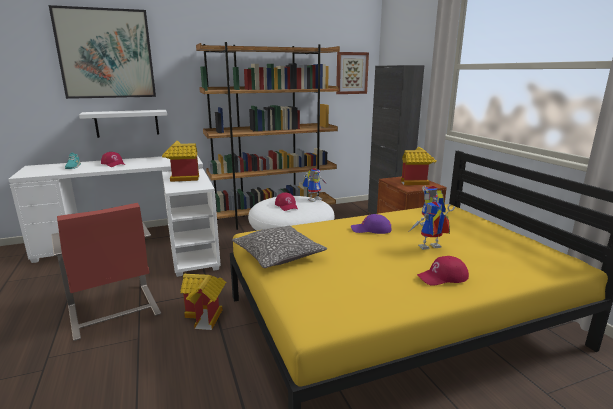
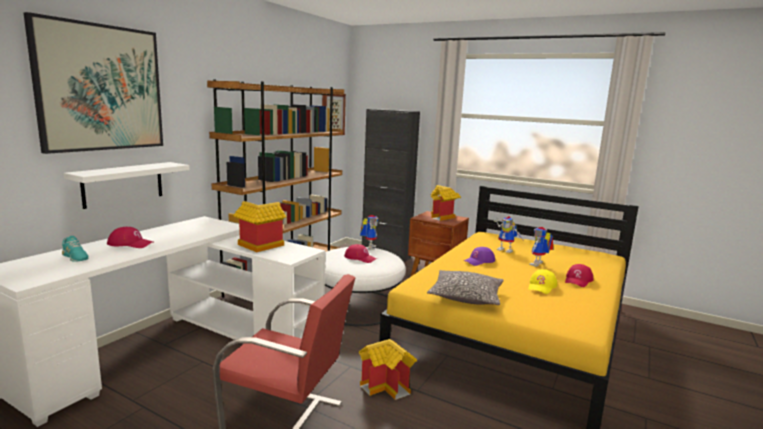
camera: 40 degrees left, 5 degrees down
none -> yellow cap [528,269,557,294]

